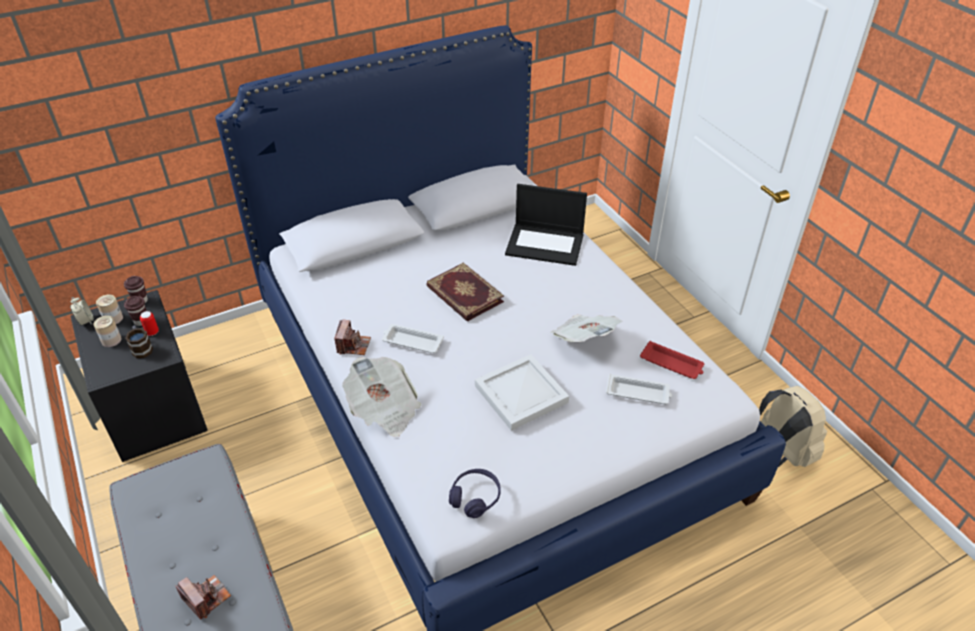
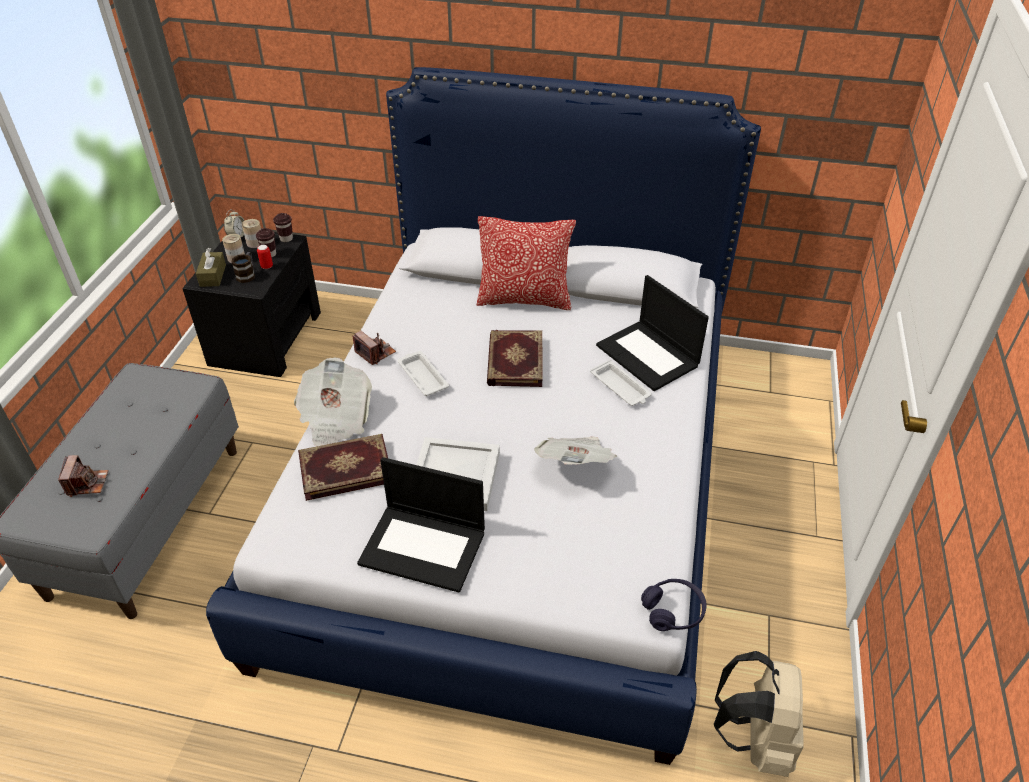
camera: 40 degrees right, 0 degrees up
camera [334,319,371,355] -> camera turned 90 degrees counterclockwise [353,331,396,365]
purple headphones [449,469,501,518] -> purple headphones moved to [641,579,707,631]
white tray [606,374,672,404] -> white tray moved to [590,360,652,406]
red tray [640,341,704,379] -> none
none -> brown tissue box [196,248,226,287]
none -> book [298,434,388,501]
none -> laptop [357,457,485,593]
none -> pillow [477,216,576,310]

